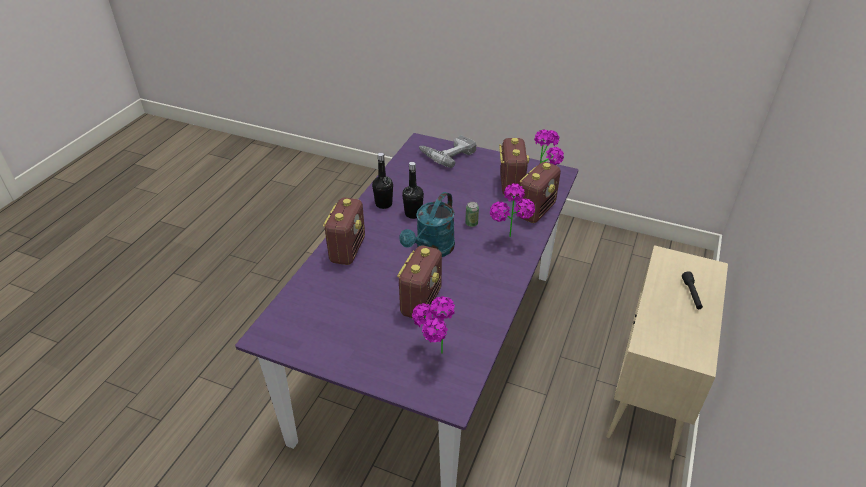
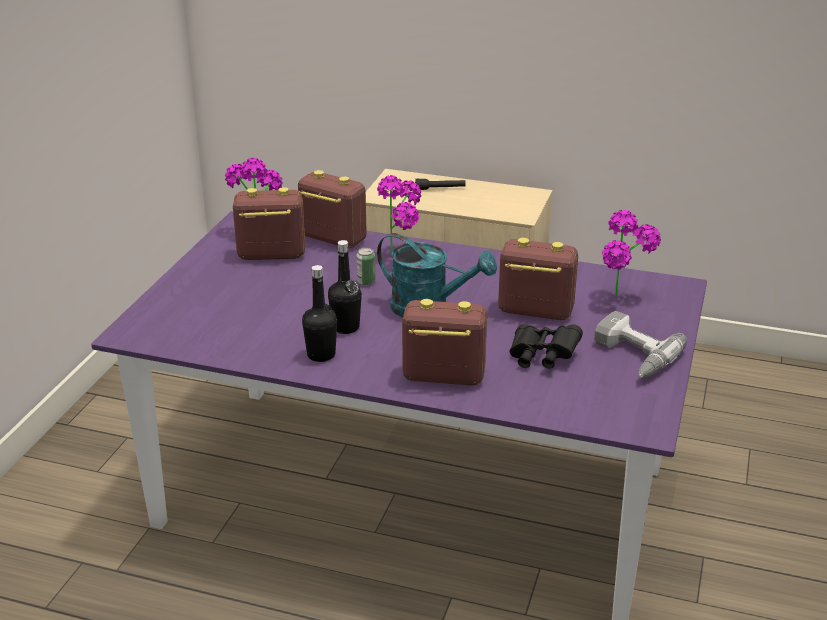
camera: 95 degrees left, 10 degrees down
power drill [419,135,476,168] -> power drill moved to [594,311,687,378]
none -> black binoculars [510,324,583,369]

